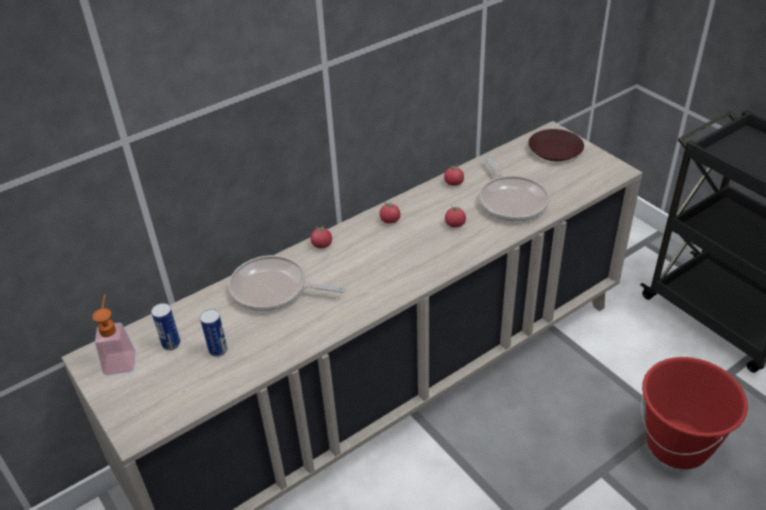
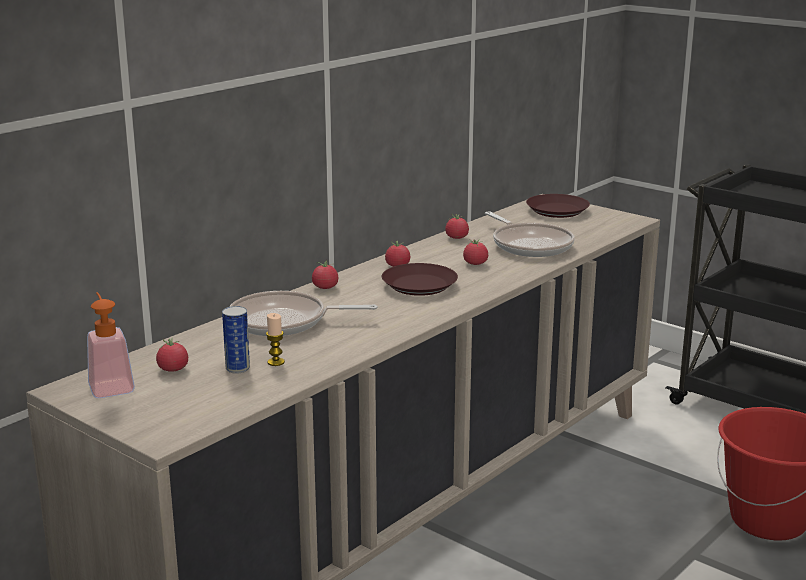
camera: 15 degrees left, 20 degrees down
can [151,303,180,350] -> tomato [156,338,188,372]
none -> candle [266,313,285,366]
none -> brown plate [382,263,458,296]

